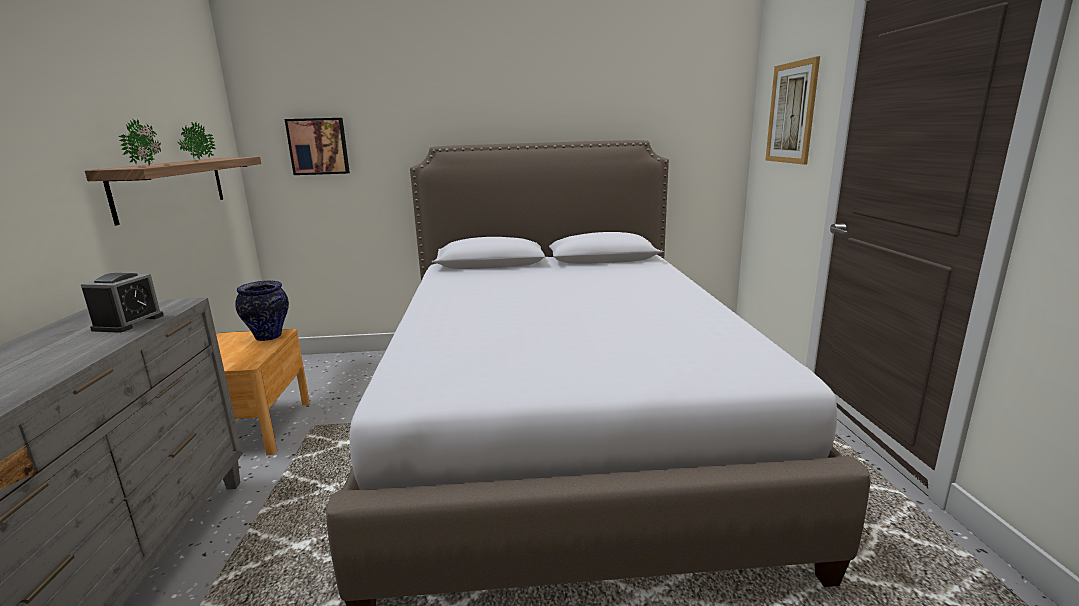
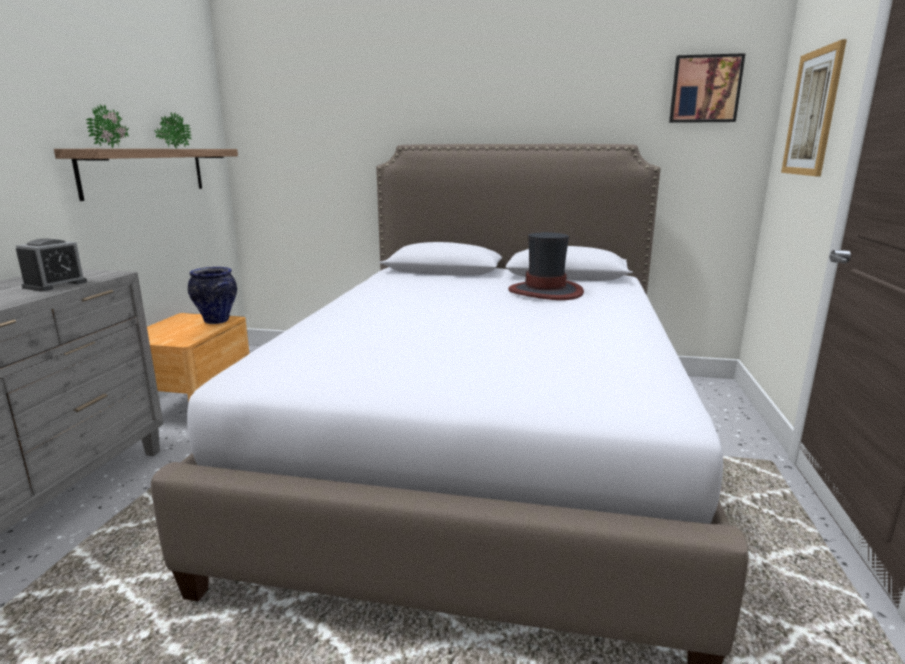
camera: 15 degrees right, 0 degrees up
picture [285,118,350,175] -> picture moved to [669,53,746,123]
none -> hat [508,232,584,300]

